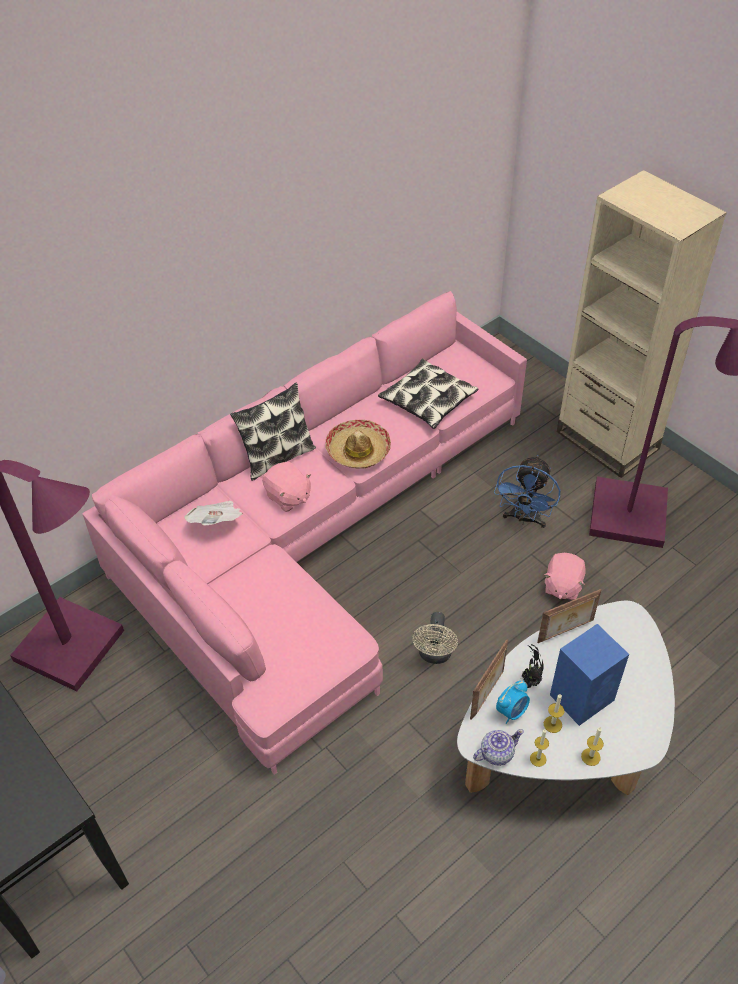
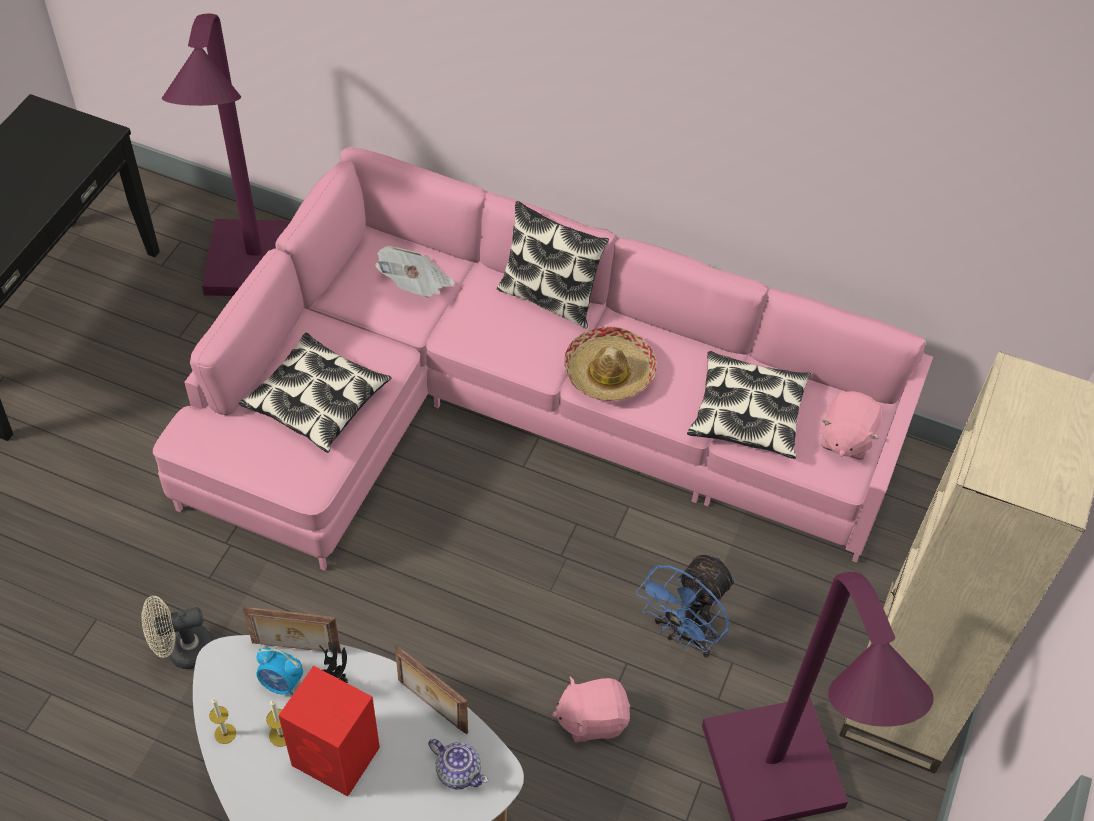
camera: 60 degrees right, 5 degrees up
pink plush toy [262,462,311,512] -> pink plush toy moved to [821,391,881,459]
beige fan [412,612,458,664] -> beige fan moved to [142,596,214,669]
teapot [473,729,524,766] -> teapot moved to [428,739,488,789]
blue fan [494,455,560,528] -> blue fan turned 45 degrees counterclockwise [636,555,735,657]
blue speaker [550,624,629,726] -> red speaker [278,666,380,797]
candle [581,727,604,766] -> none
none -> pillow [239,333,392,453]

